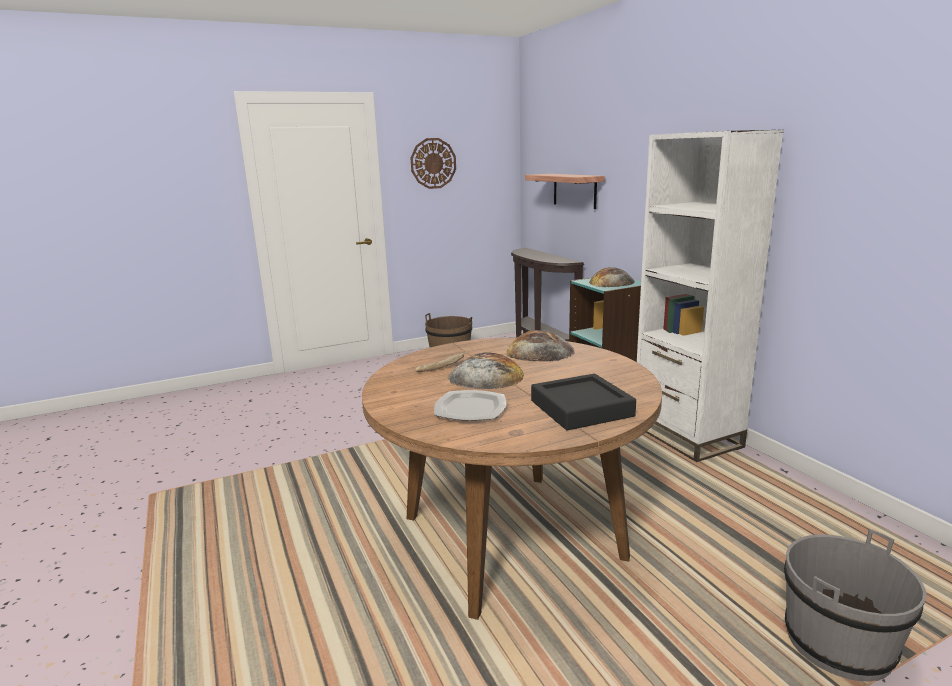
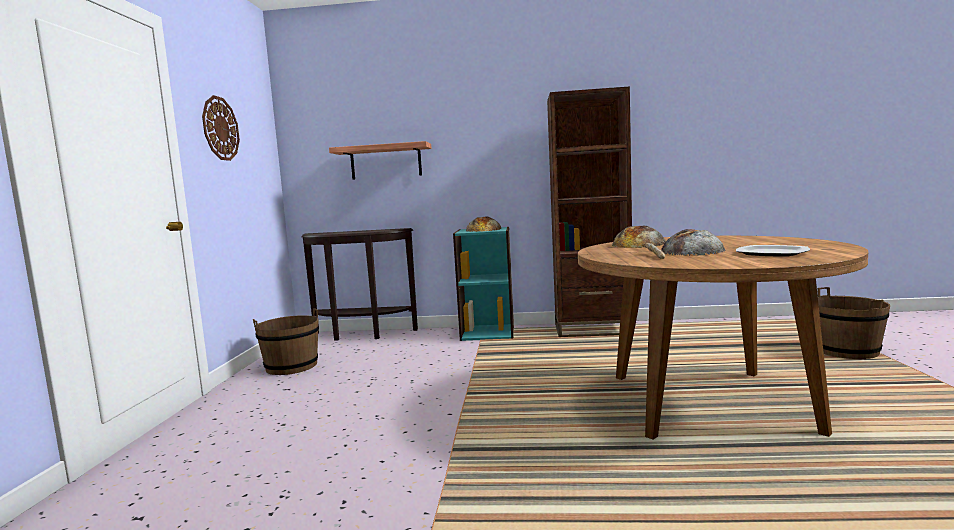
camera: 60 degrees left, 10 degrees down
black tray [531,374,636,430] -> none
white bookcase [637,130,784,462] -> brown bookcase [547,86,632,337]
grey bucket [784,529,927,682] -> brown bucket [817,287,890,359]

